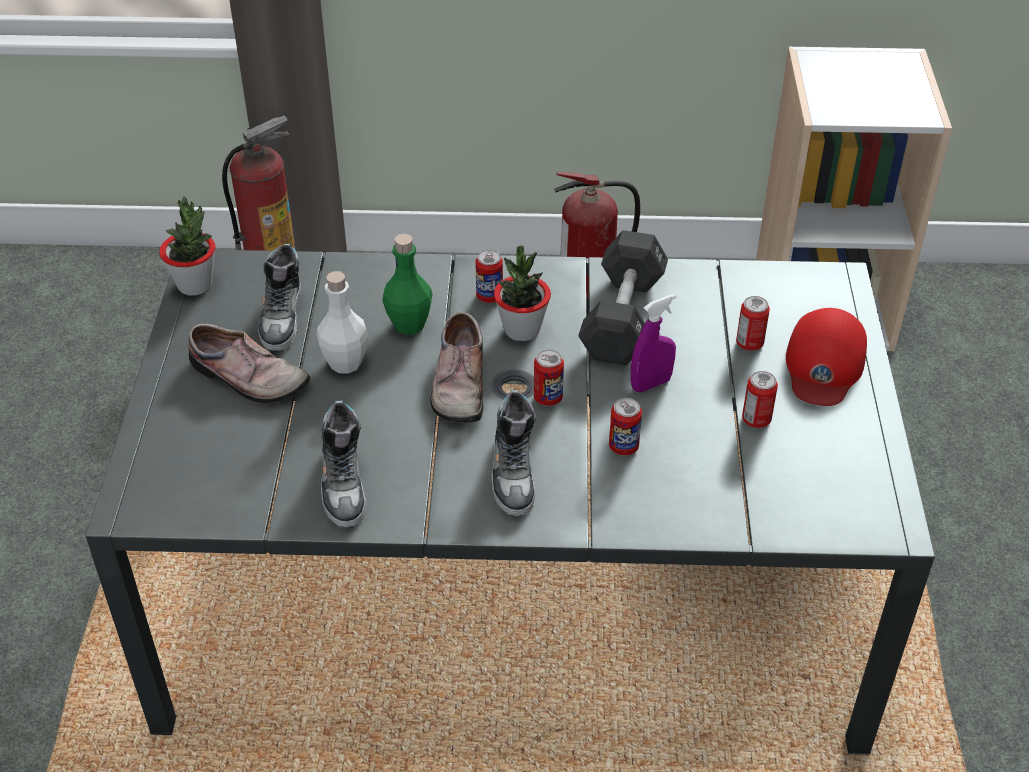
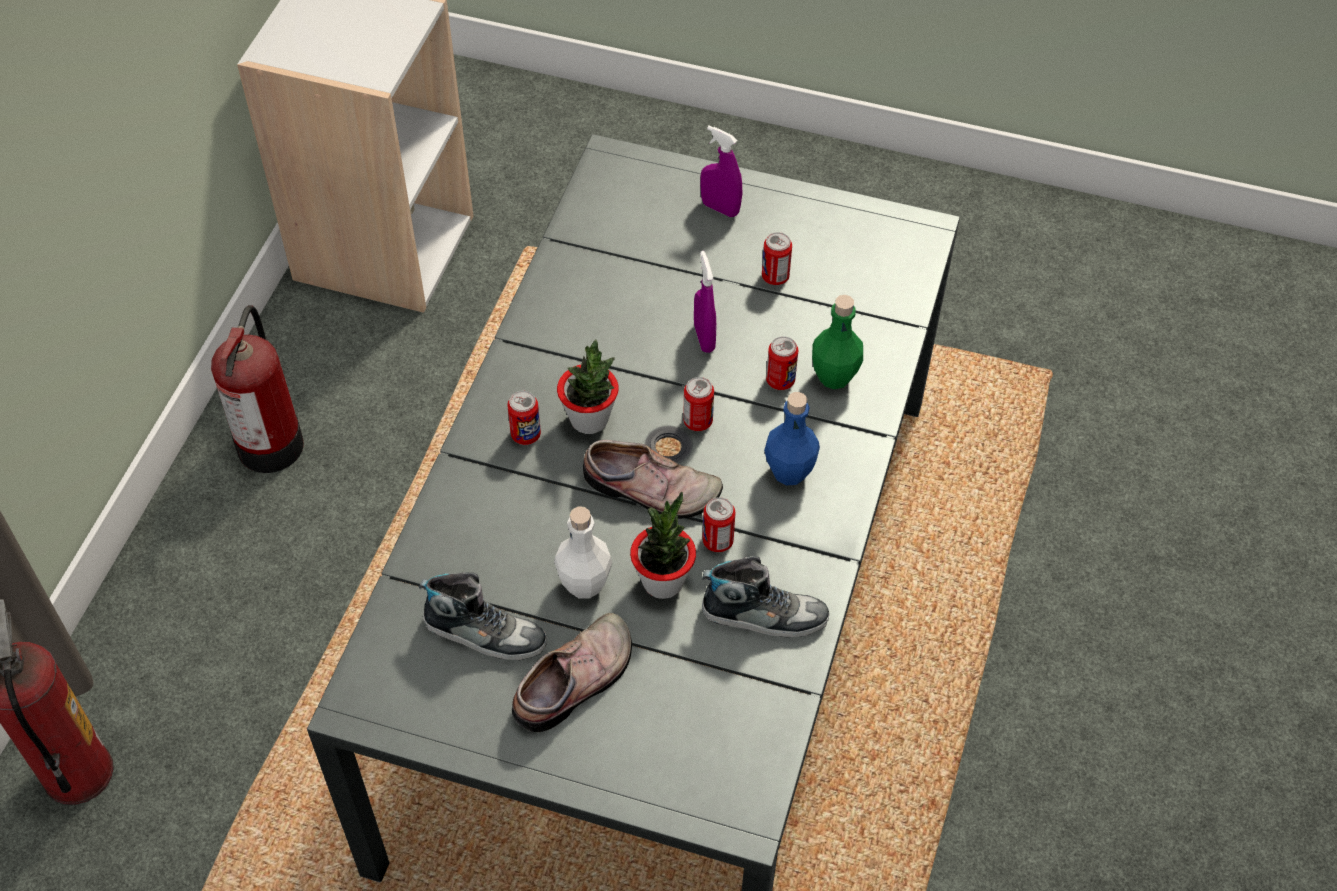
camera: 75 degrees left, 10 degrees up
potted plant [159,196,215,296] -> potted plant moved to [630,492,696,599]
green bottle [382,234,432,335] -> green bottle moved to [812,295,863,389]
shoe [492,390,537,516] -> blue bottle [764,392,820,485]
black dumbbell [578,230,668,366] -> none
can [736,296,770,351] -> can moved to [702,497,735,552]
red cap [786,308,867,406] -> purple spray bottle [700,125,742,217]

